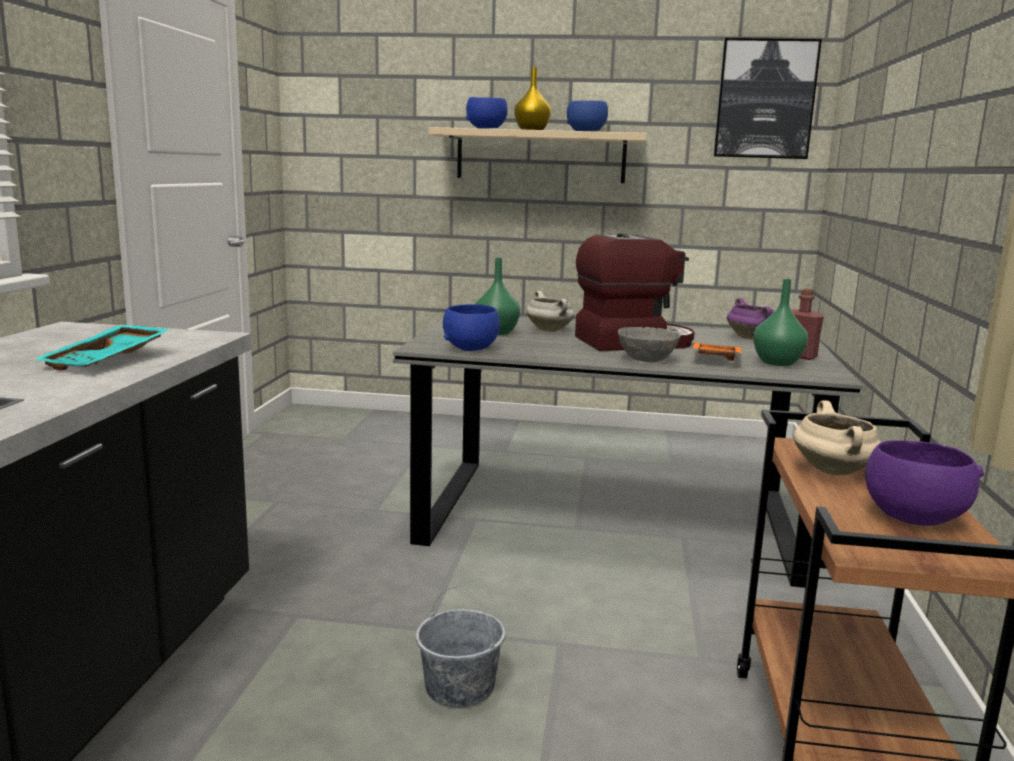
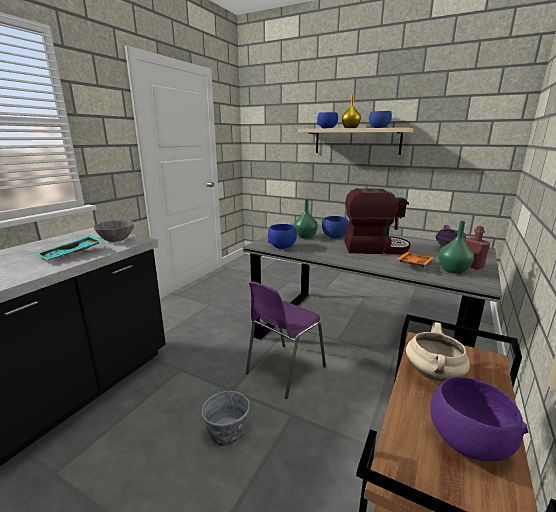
camera: 20 degrees right, 5 degrees up
white cooking pot [526,291,574,332] -> blue bowl [322,216,349,238]
grey bowl [618,327,681,362] -> grey bowl moved to [93,220,134,242]
picture [714,38,822,159] -> none
none -> purple chair [246,281,326,399]

